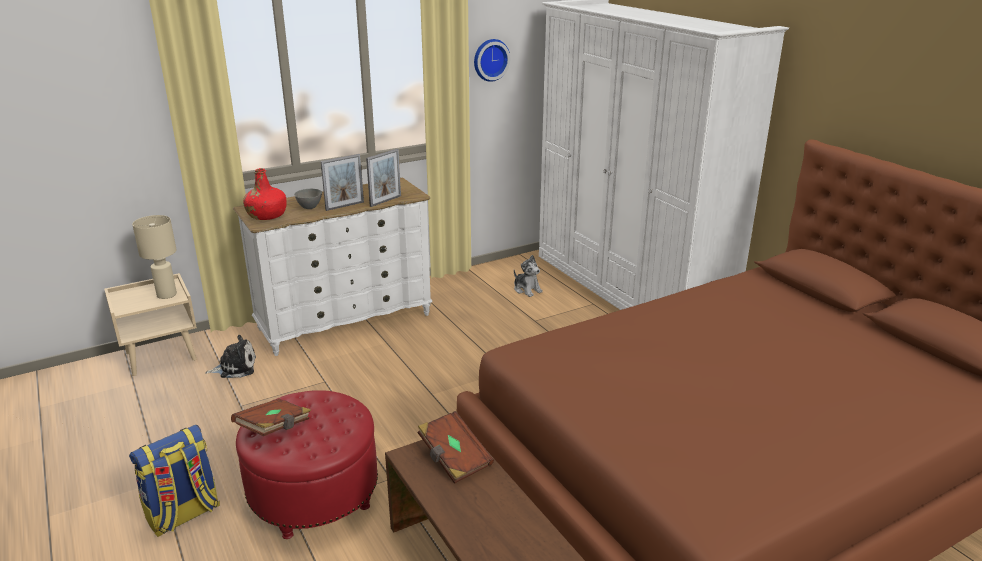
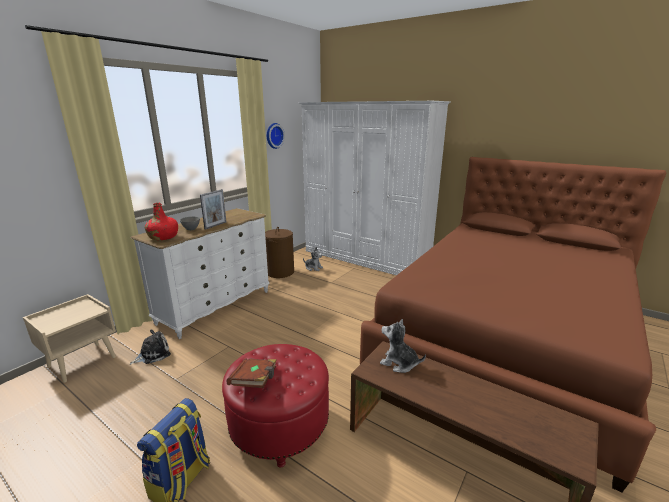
camera: 25 degrees left, 5 degrees down
beige table lamp [132,215,177,299] -> none
picture frame [366,149,401,207] -> none
brown book [418,411,494,484] -> plush toy [380,319,426,373]
none -> brown laundry basket [265,227,294,278]

